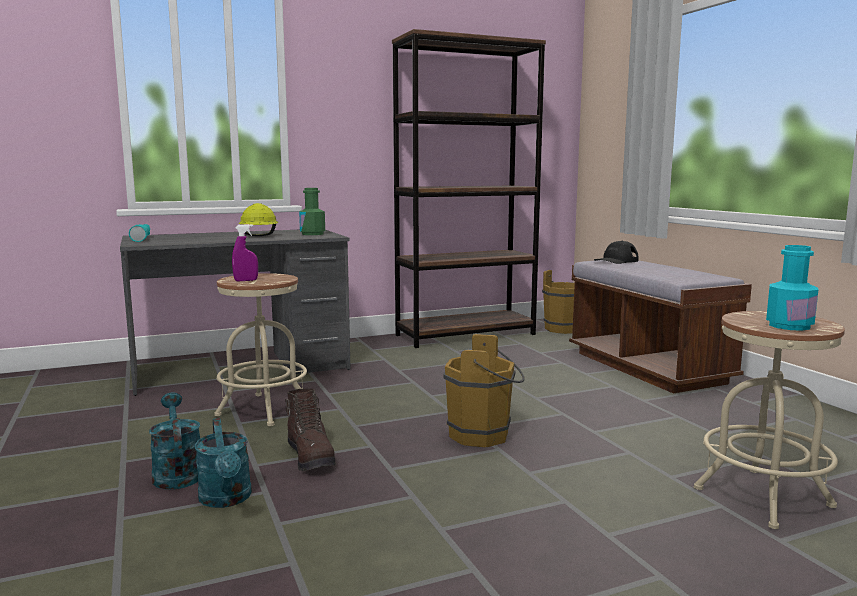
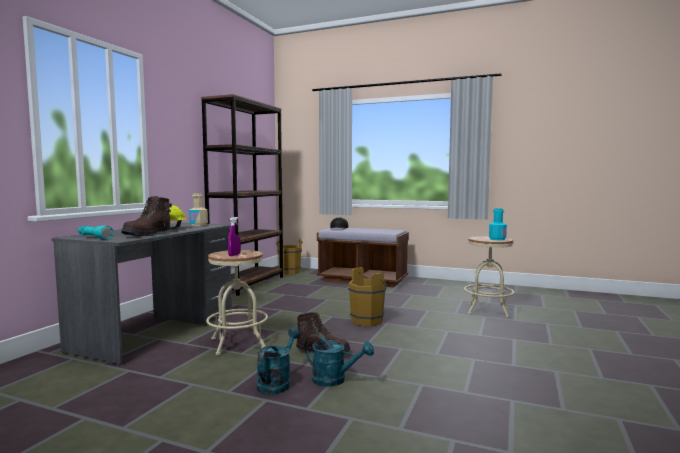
camera: 45 degrees left, 5 degrees down
turquoise watering can [149,392,200,489] -> turquoise watering can turned 90 degrees clockwise [256,328,301,394]
green bottle [299,188,325,235] -> beige bottle [189,193,208,226]
none -> brown boot [121,196,172,236]

